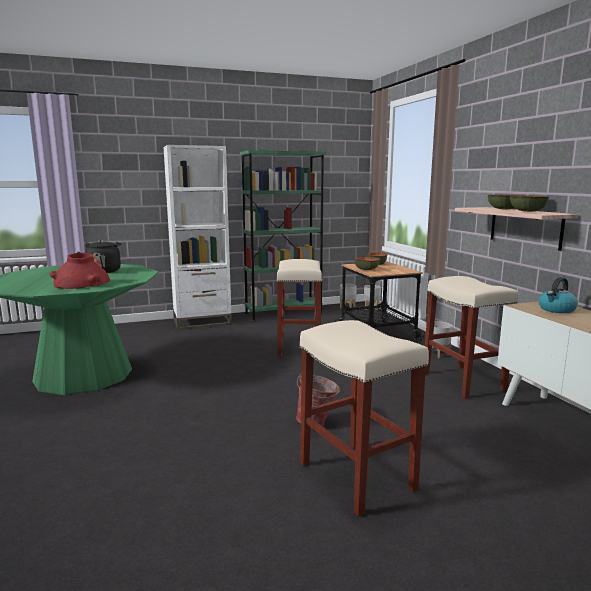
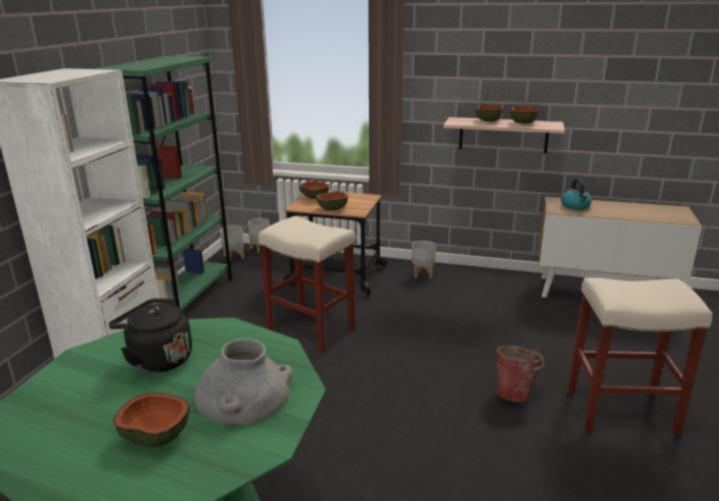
camera: 55 degrees left, 10 degrees up
red vase [49,253,110,289] -> grey vase [193,339,293,426]
beige stool [425,276,519,399] -> none
none -> bowl [113,393,190,447]

